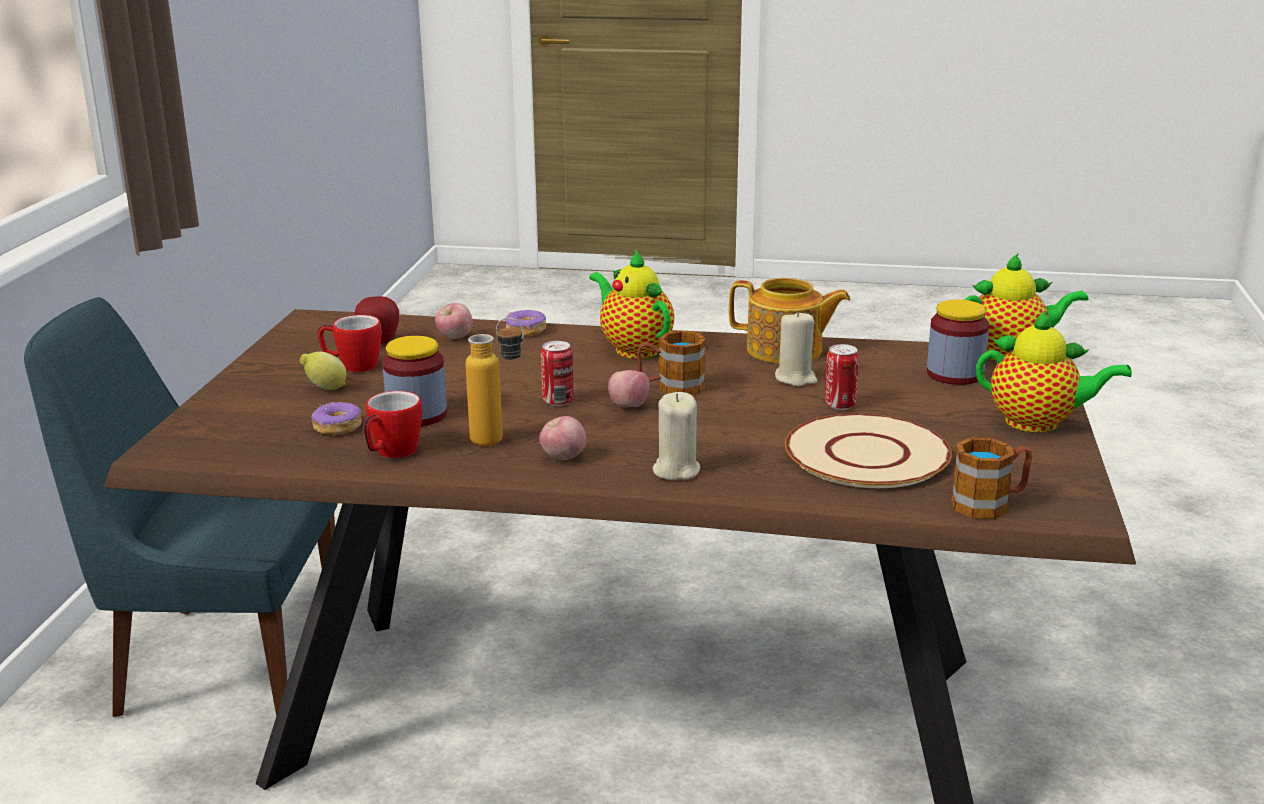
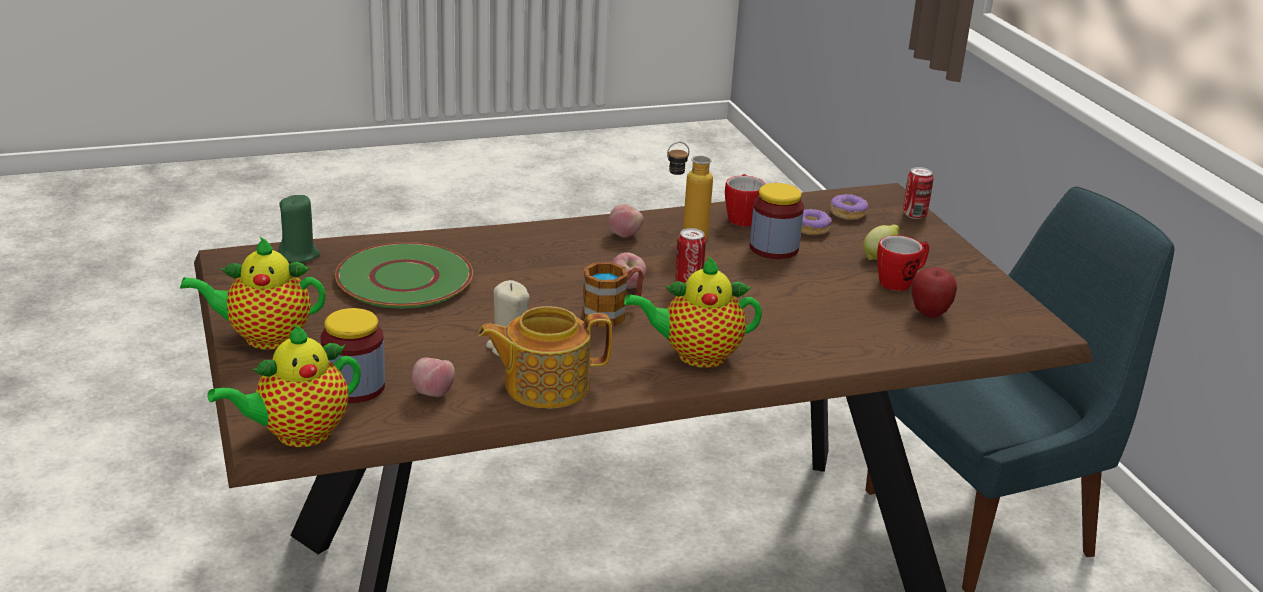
camera: 150 degrees right, 5 degrees up
apple [435,303,473,339] -> apple moved to [412,358,455,397]
donut [505,310,546,336] -> donut moved to [830,194,868,220]
teapot [589,249,674,359] -> teapot turned 150 degrees clockwise [624,256,762,368]
beige candle [653,392,700,480] -> none
beige plate [785,414,952,488] -> green plate [335,242,473,309]
can [825,344,859,410] -> can moved to [903,167,933,219]
mug [951,437,1032,519] -> green candle [278,195,320,263]

